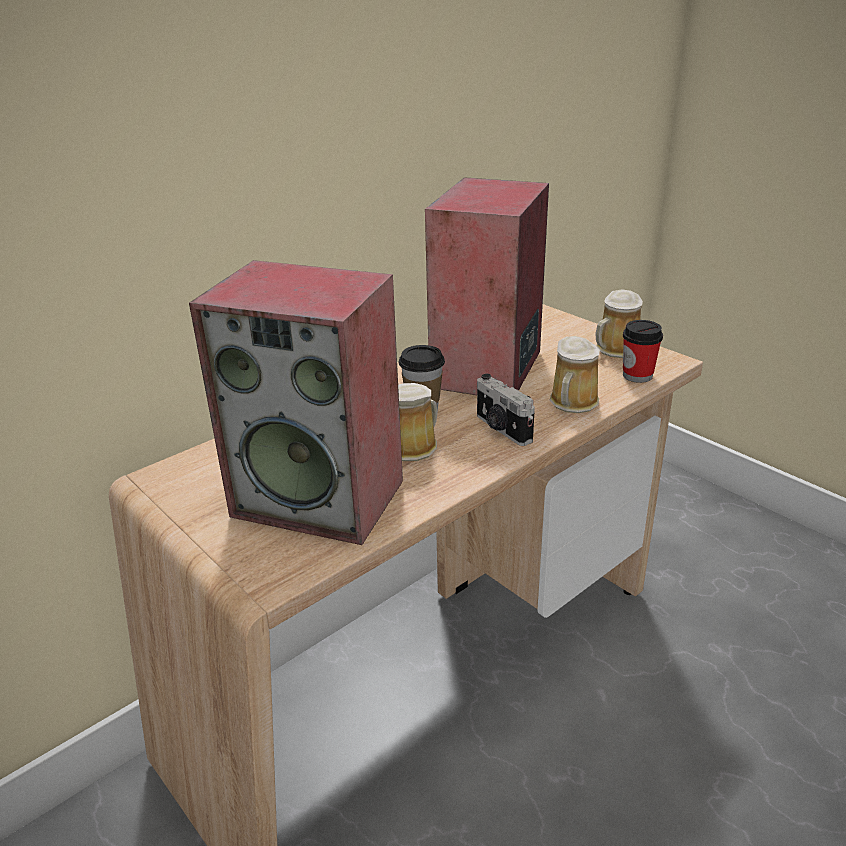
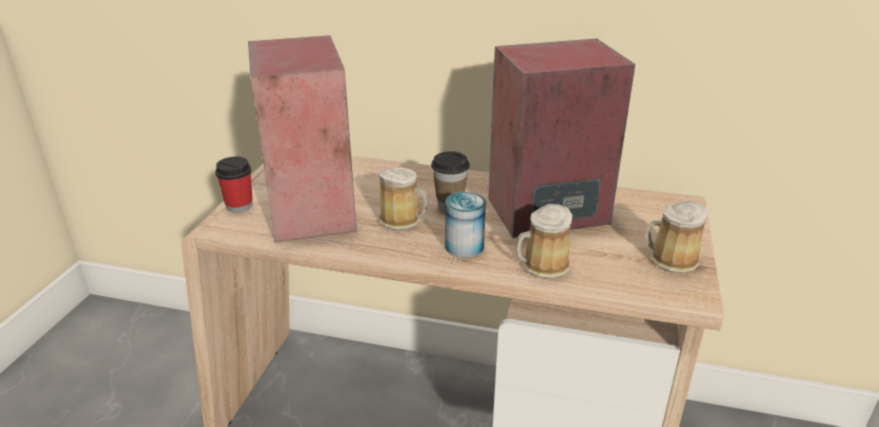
camera: 55 degrees right, 0 degrees up
camera [477,374,535,446] -> can [445,192,486,258]
cup [623,320,663,383] -> cup moved to [215,157,253,212]

